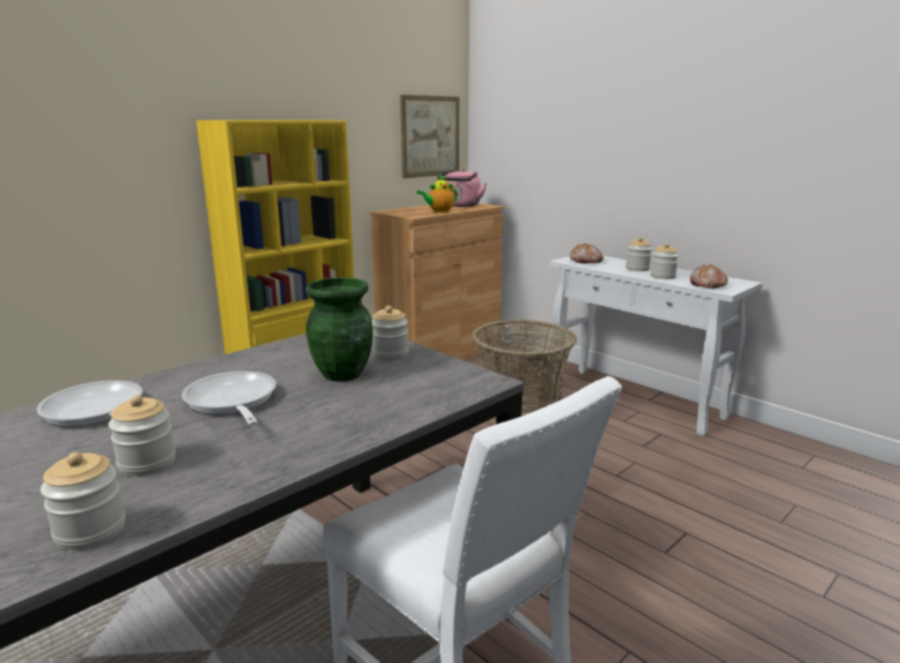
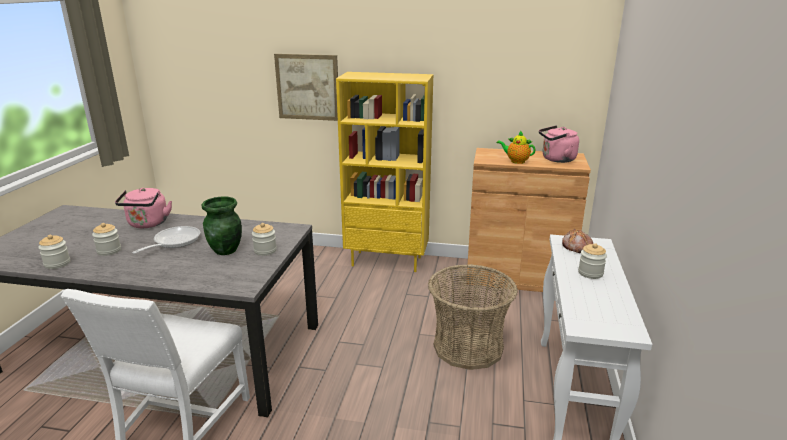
camera: 55 degrees right, 5 degrees up
frying pan [37,380,143,427] -> pink kettle [115,188,172,228]
picture [400,95,459,178] -> picture moved to [274,54,338,121]
jar [650,243,679,279] -> none
bread [690,264,728,288] -> none

